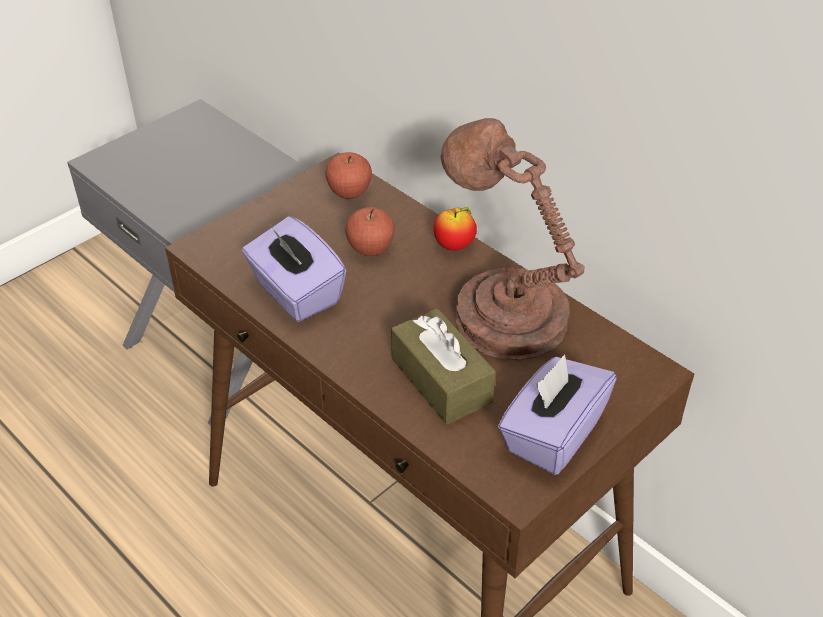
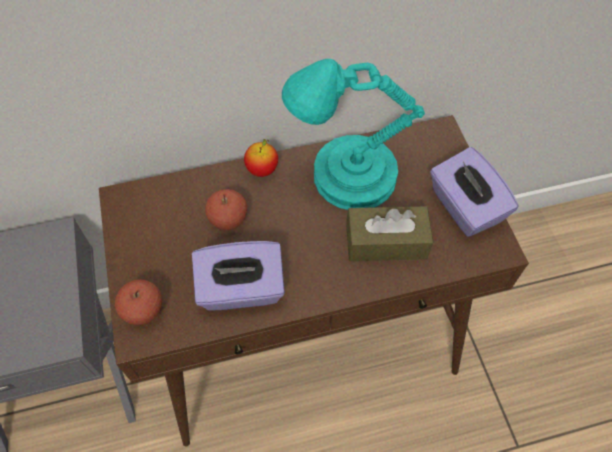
camera: 60 degrees left, 15 degrees up
apple [325,152,372,199] -> apple moved to [115,279,162,325]
brown table lamp [440,118,585,360] -> turquoise table lamp [282,59,425,210]

